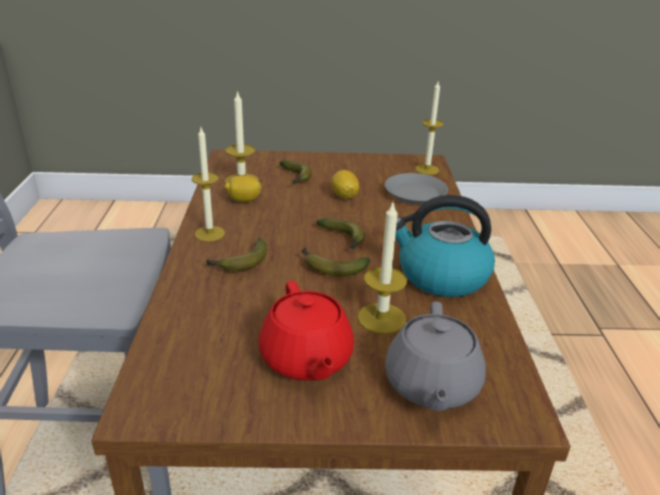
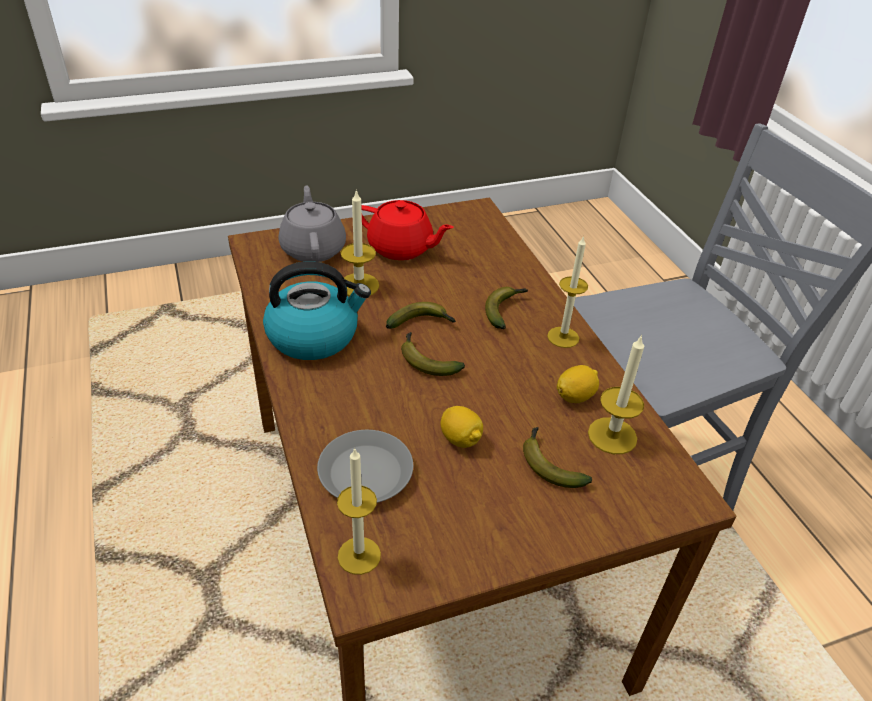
camera: 160 degrees right, 10 degrees up
red teapot [259,281,354,381] -> red teapot turned 150 degrees clockwise [361,200,454,260]

